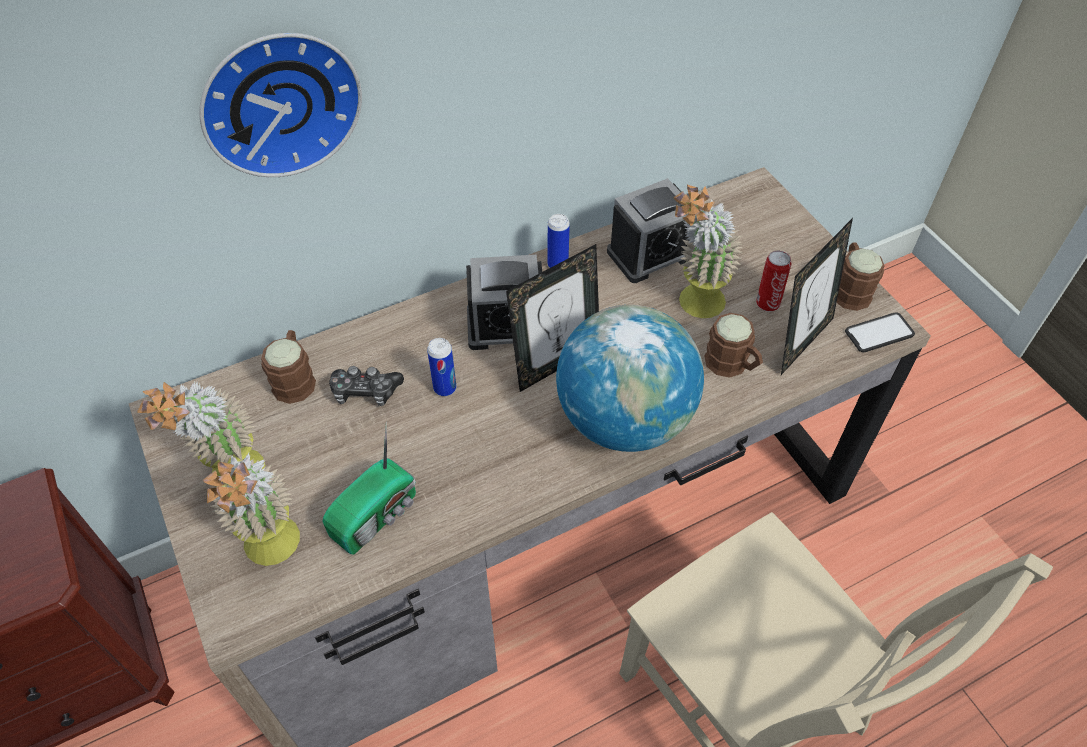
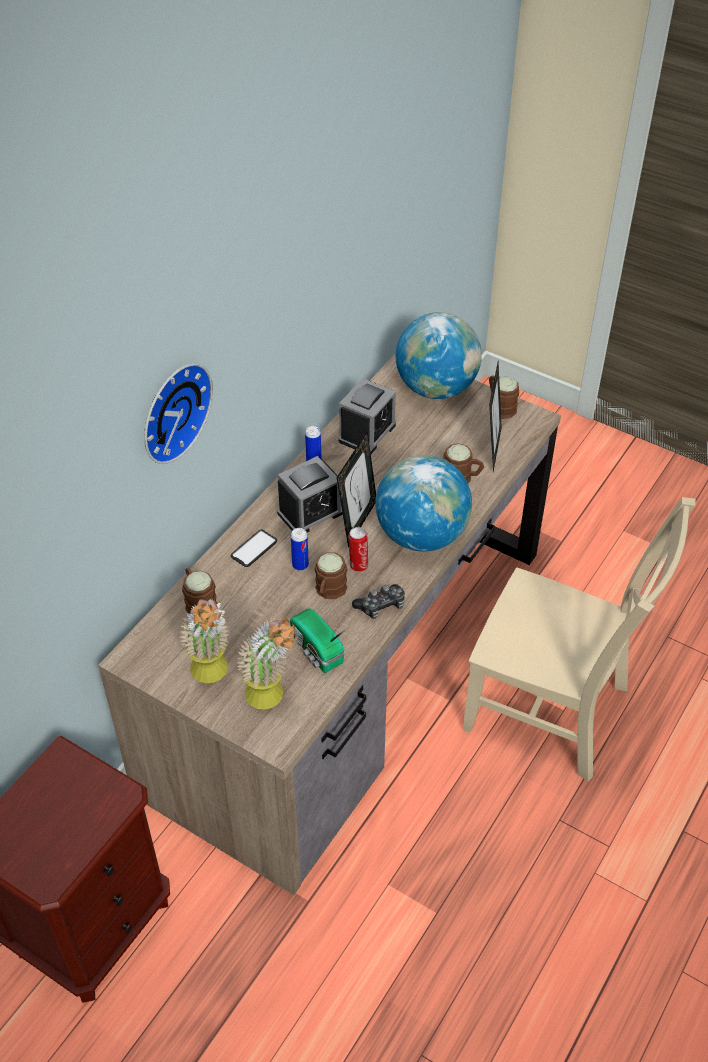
camera: 30 degrees left, 5 degrees down
radio [323,422,416,555] -> radio turned 135 degrees clockwise [290,608,348,673]
game controller [329,366,404,406] -> game controller moved to [352,584,405,619]
potted plant [674,184,743,318] -> none
can [756,251,791,312] -> can moved to [349,527,368,572]
phone [845,312,915,352] -> phone moved to [231,530,277,567]
none -> brown mug [315,553,347,599]
none -> globe [395,312,482,399]

